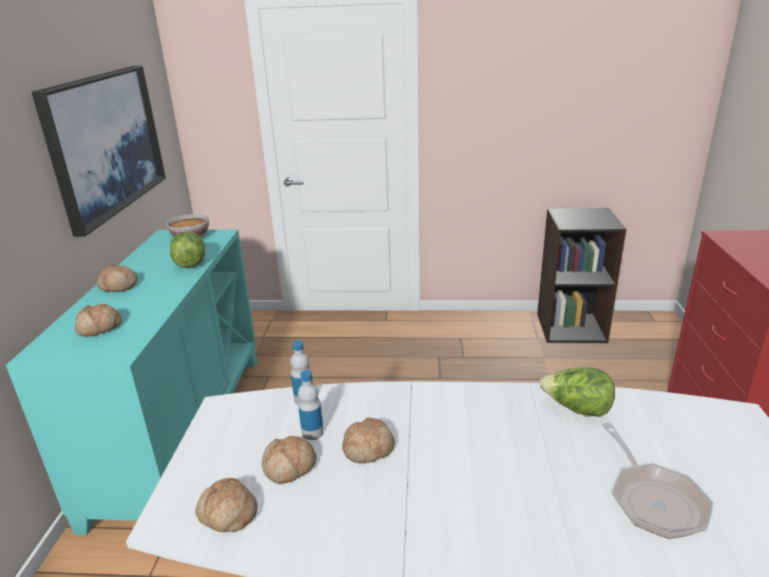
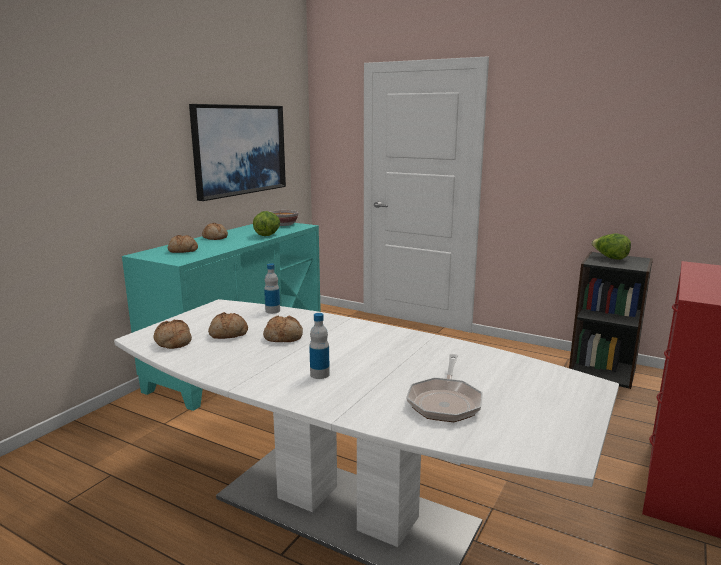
camera: 25 degrees right, 10 degrees down
bottle [298,370,324,440] -> bottle moved to [309,313,330,379]
lettuce [539,368,615,417] -> lettuce moved to [591,234,631,260]

